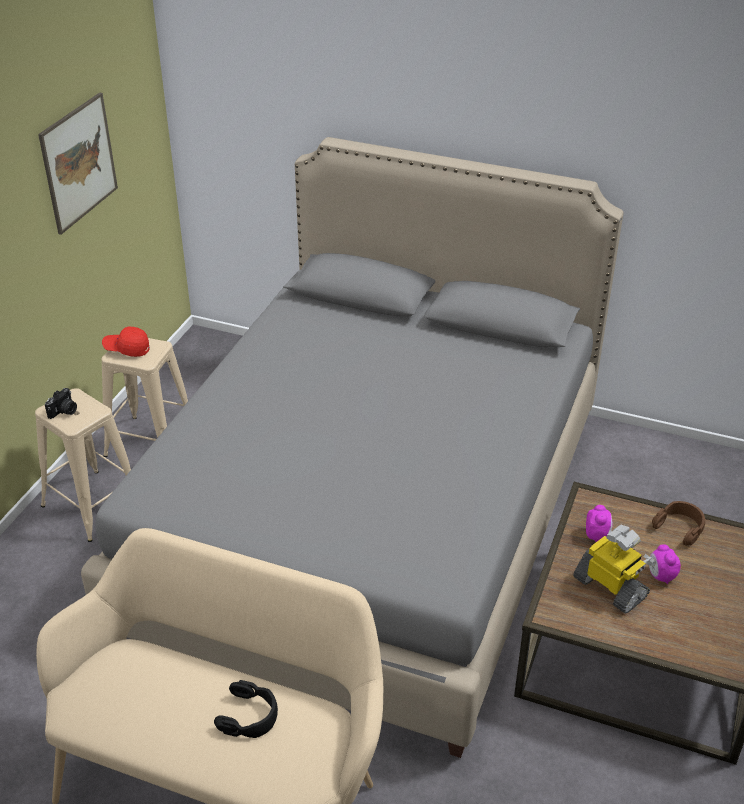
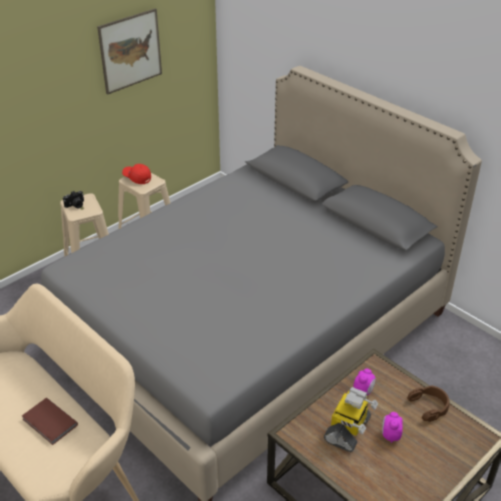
camera: 25 degrees right, 0 degrees up
black headphones [214,680,278,738] -> brown book [22,398,78,445]
toy robot [573,525,657,614] -> toy robot turned 45 degrees clockwise [324,387,378,452]

